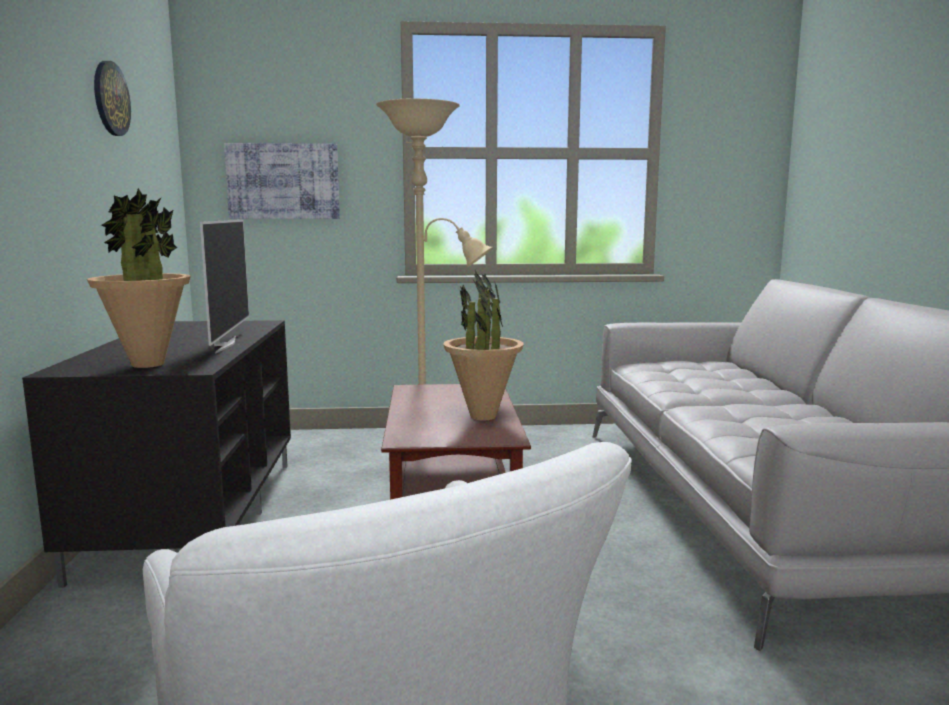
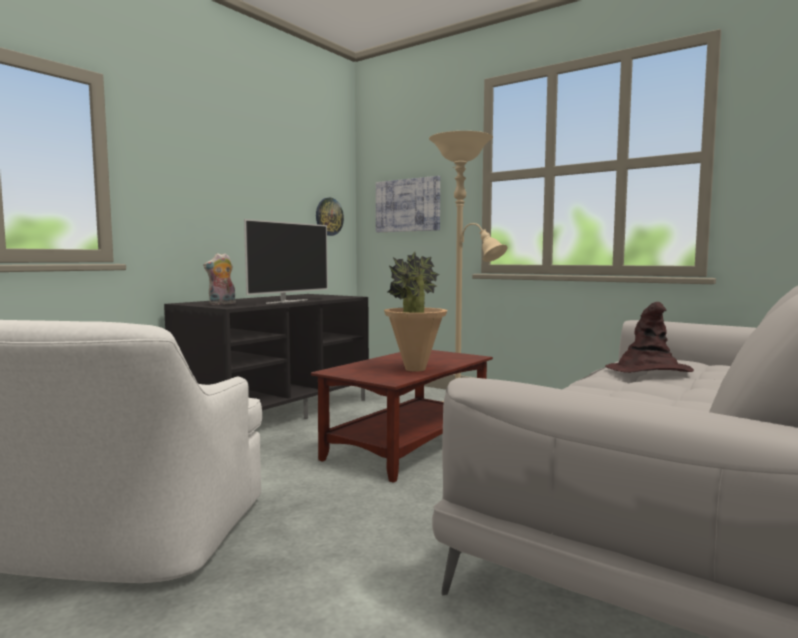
camera: 40 degrees right, 5 degrees down
potted plant [87,188,191,368] -> plush toy [203,253,236,305]
wall clock [94,61,131,136] -> wall clock moved to [316,198,344,236]
none -> brown hat [605,302,694,373]

